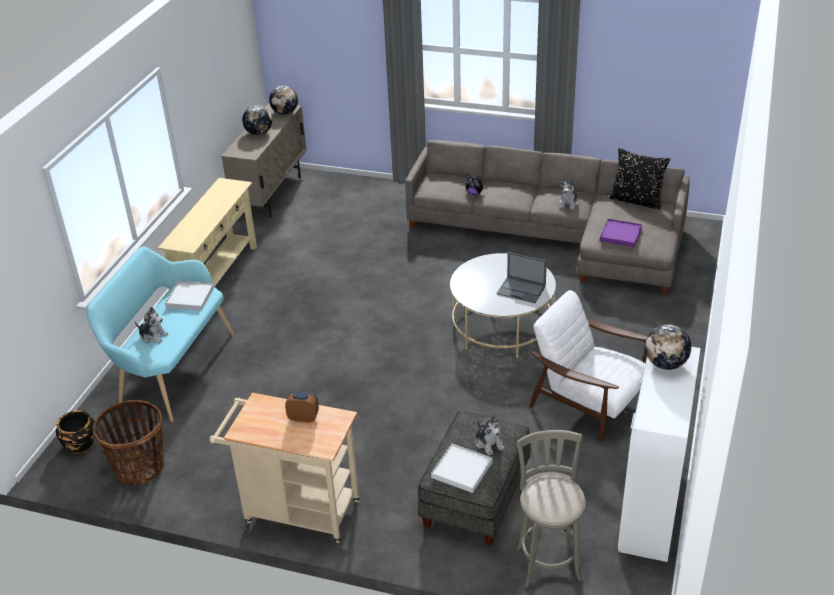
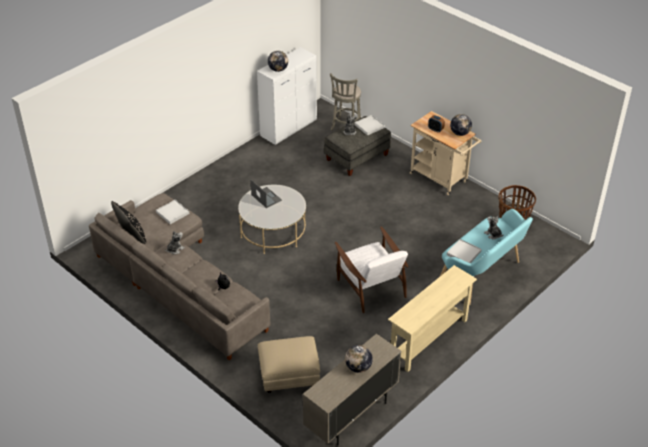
camera: 155 degrees left, 5 degrees up
black planter [56,410,95,454] -> none
globe [269,86,298,115] -> globe moved to [450,114,472,136]
white armchair [530,290,648,442] -> white armchair moved to [335,226,409,313]
purple tray [600,219,642,247] -> white tray [156,200,190,224]
none -> beige ottoman [258,336,320,393]

